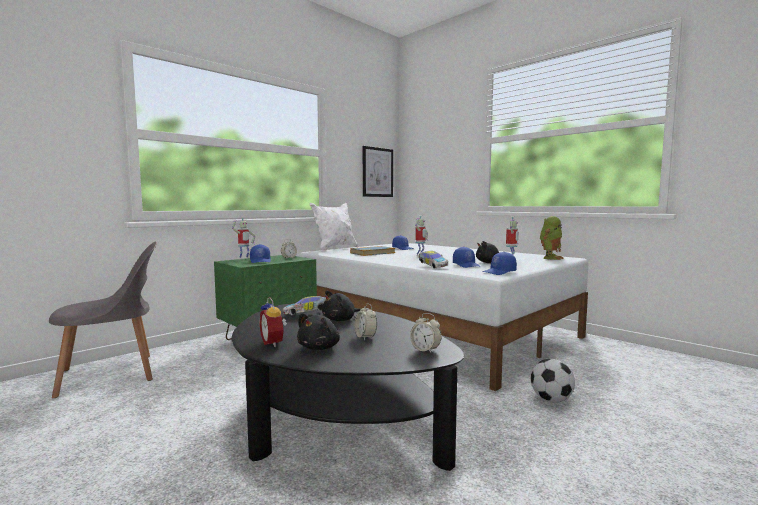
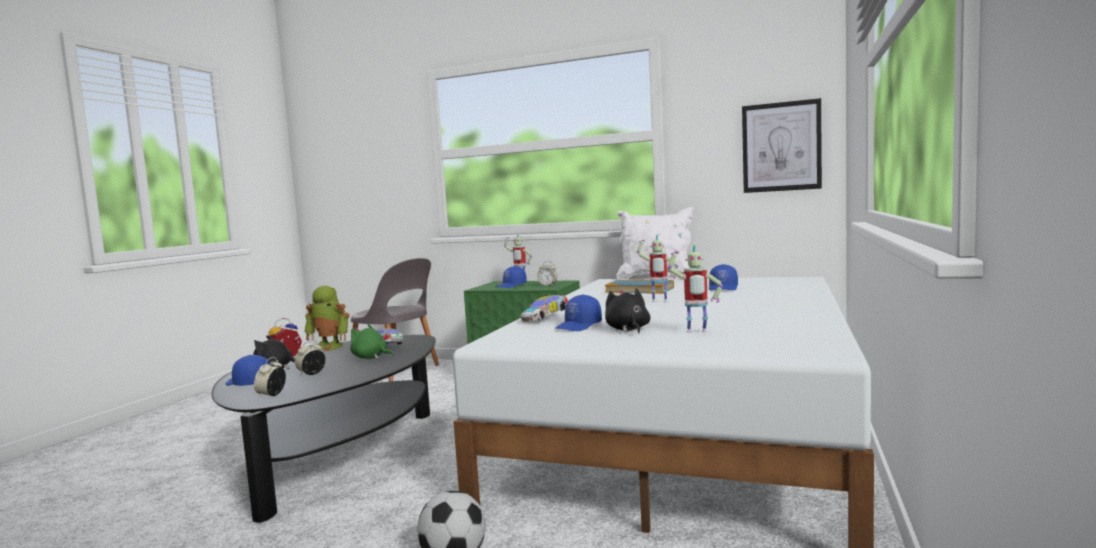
camera: 65 degrees right, 0 degrees up
black plush toy [322,291,360,321] -> green plush toy [350,324,394,359]
blue cap [483,252,517,275] -> blue cap moved to [226,355,270,386]
toy robot [540,216,564,260] -> toy robot moved to [304,286,350,351]

